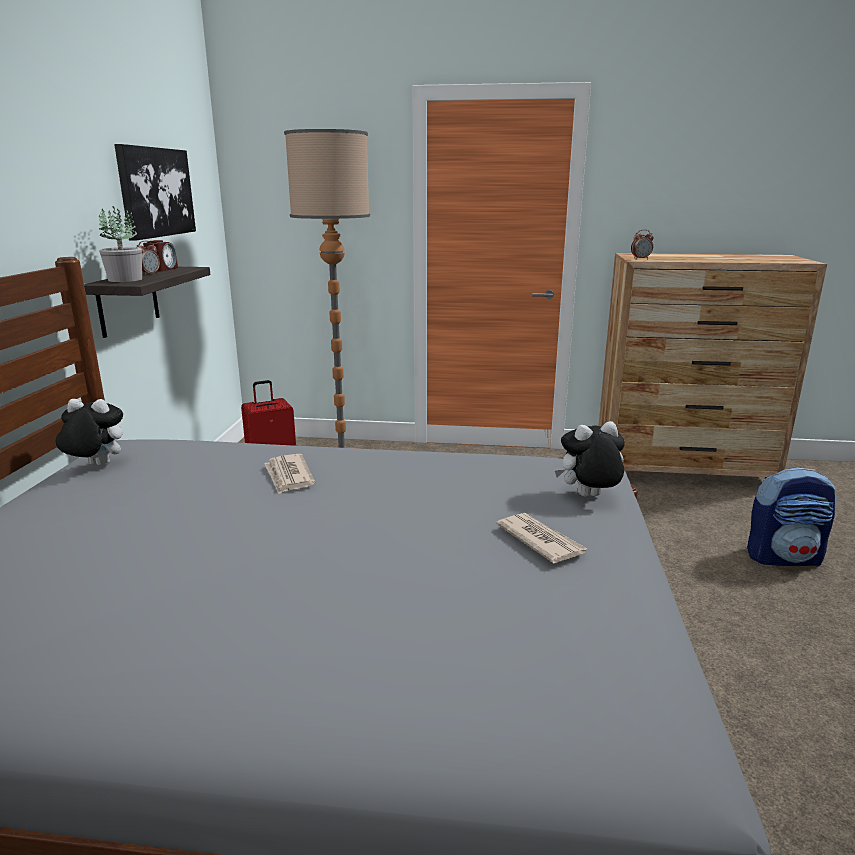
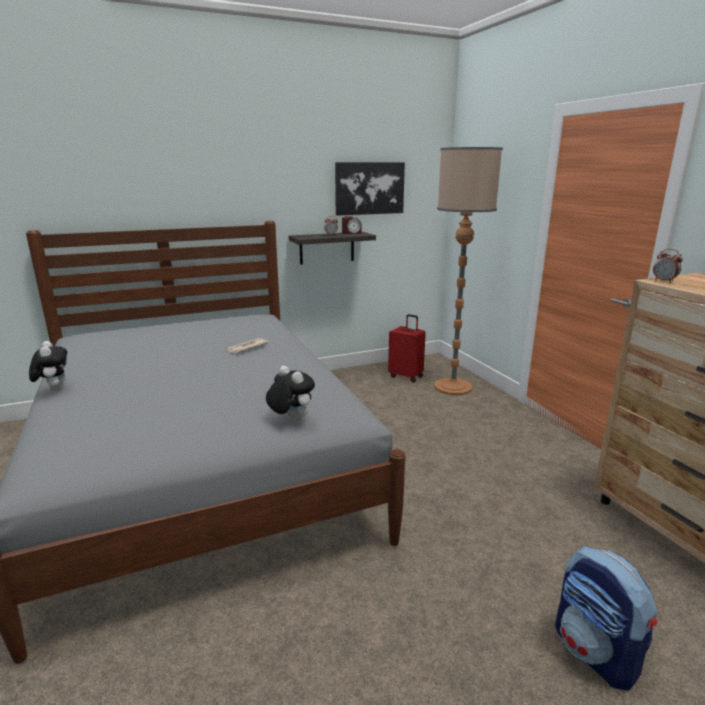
camera: 60 degrees right, 0 degrees up
plush toy [56,399,123,466] -> plush toy moved to [29,341,67,391]
potted plant [99,206,142,282] -> none
newspaper [496,513,587,563] -> none

